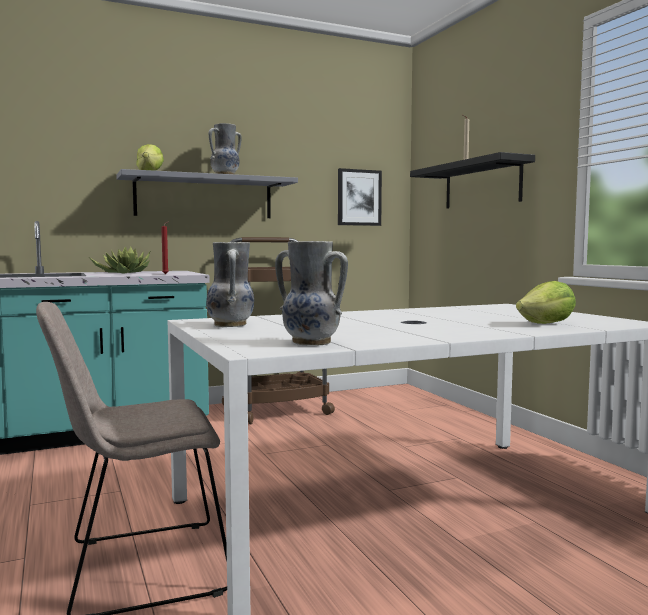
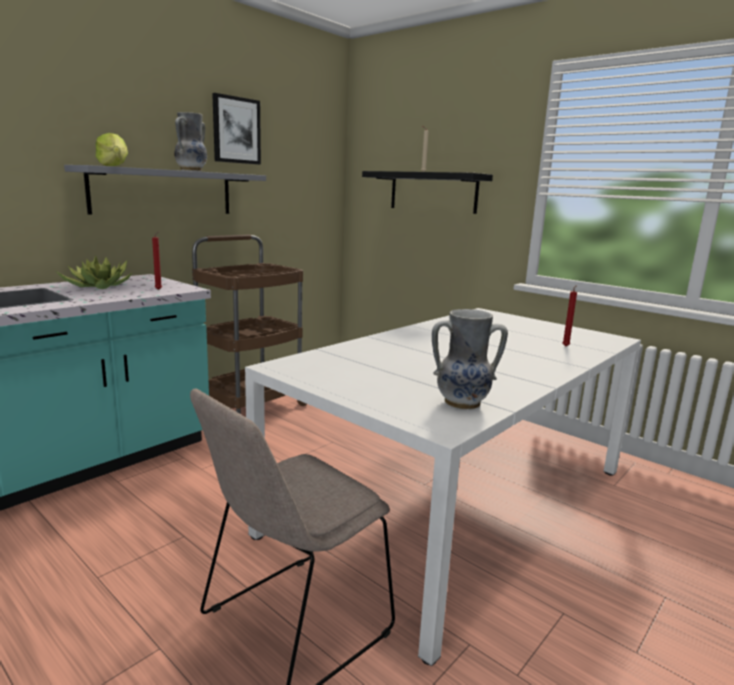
camera: 25 degrees left, 10 degrees up
vase [206,242,254,327] -> none
picture [338,168,382,226] -> picture moved to [212,93,261,165]
lettuce [516,281,576,324] -> red candle [563,285,577,346]

